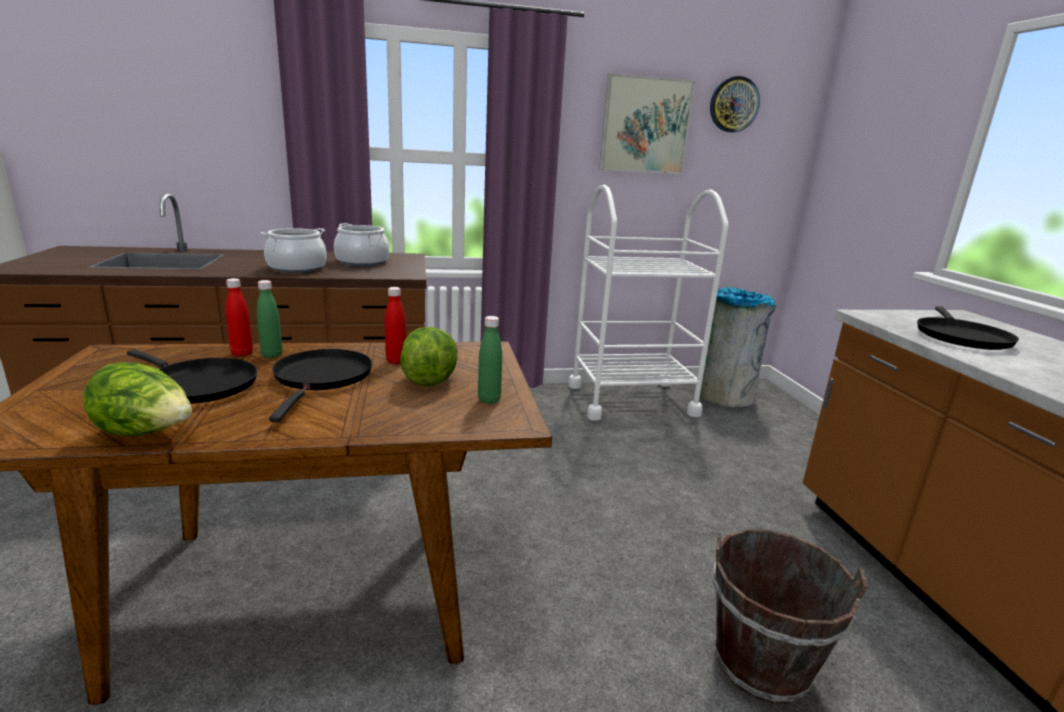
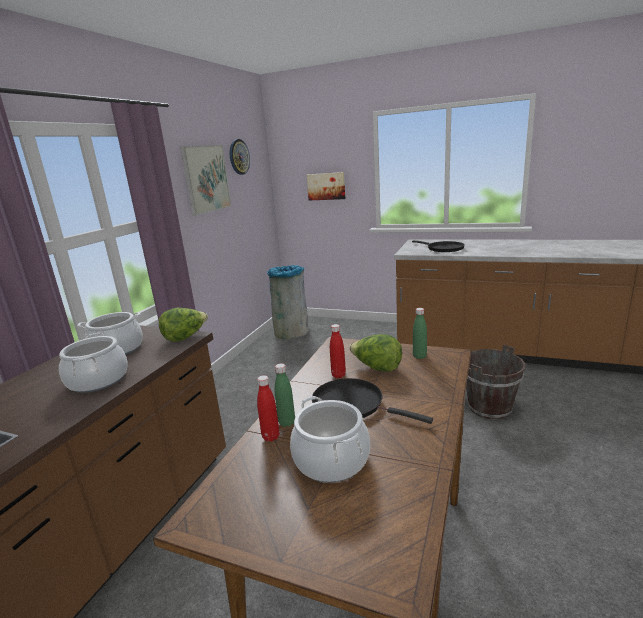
camera: 55 degrees left, 0 degrees up
lettuce [83,362,192,436] -> lettuce moved to [159,308,208,342]
black frying pan [127,349,257,404] -> cooking pot [290,396,370,482]
white cart [568,185,729,421] -> none
none -> picture [307,172,346,200]

